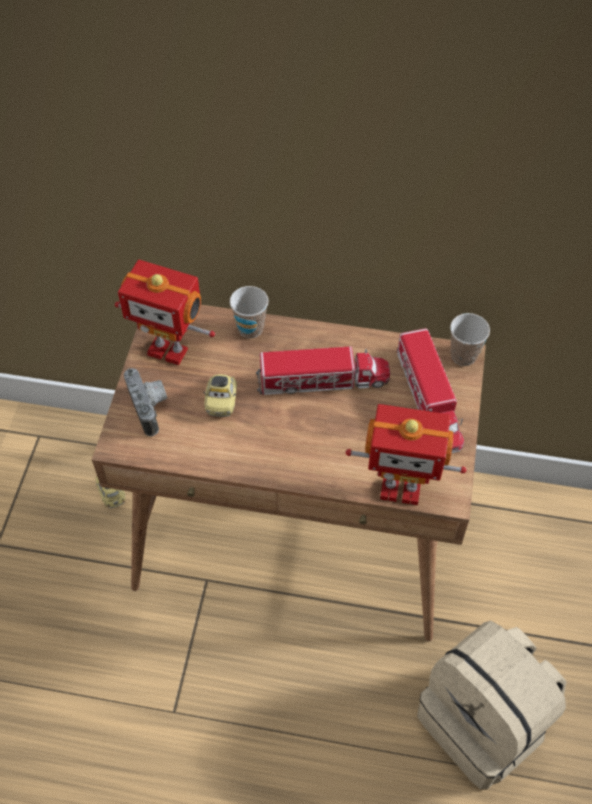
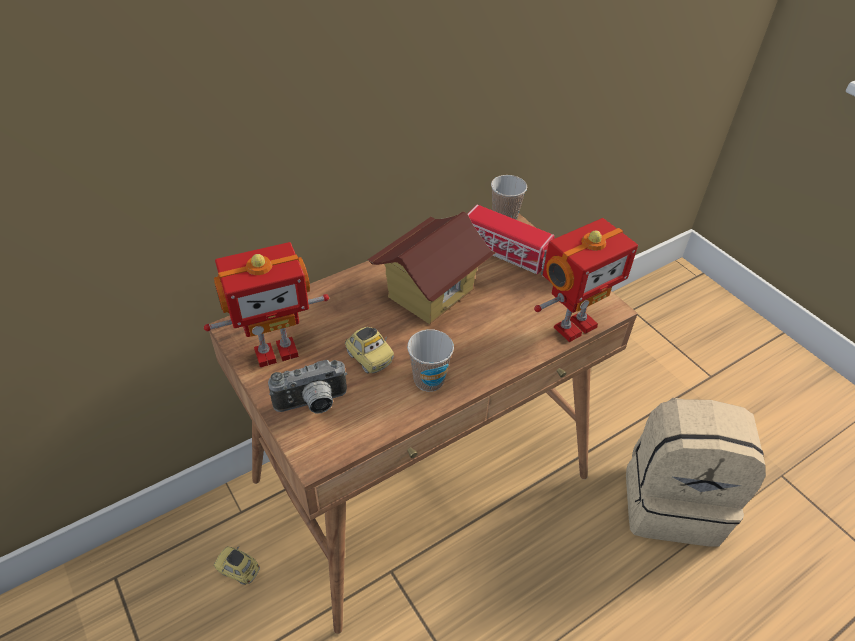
camera: 45 degrees left, 10 degrees down
camera [124,368,167,436] -> camera turned 135 degrees clockwise [268,360,347,414]
cup [230,286,268,338] -> cup moved to [407,329,454,392]
toy truck [256,346,390,395] -> toy house [368,212,495,324]

